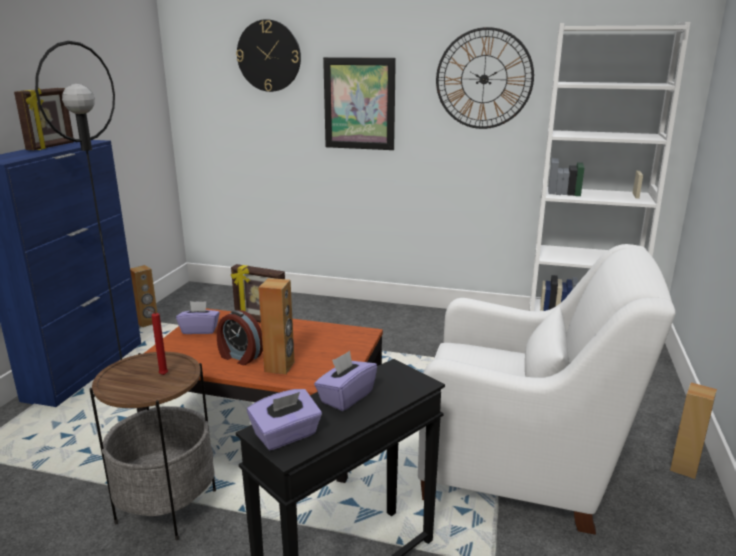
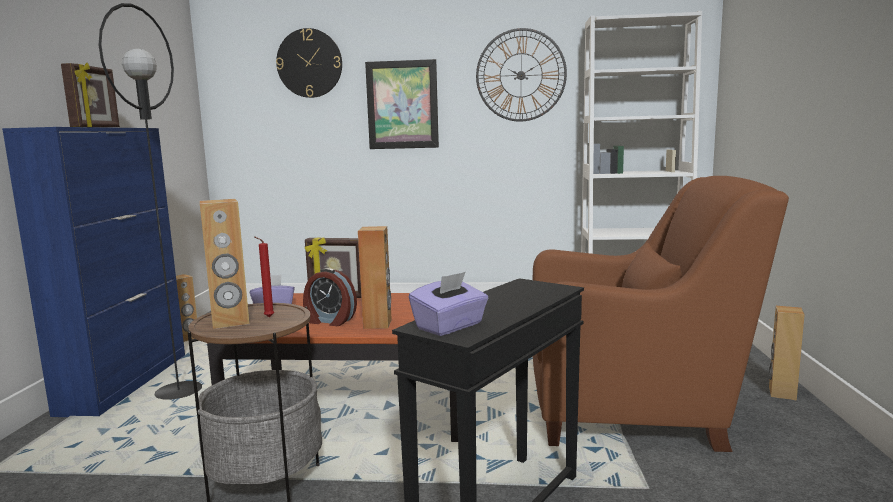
camera: 10 degrees left, 10 degrees down
purple tissue box [314,351,377,411] -> none
white armchair [418,244,676,535] -> brown armchair [533,176,789,452]
none -> brown speaker [200,199,249,329]

